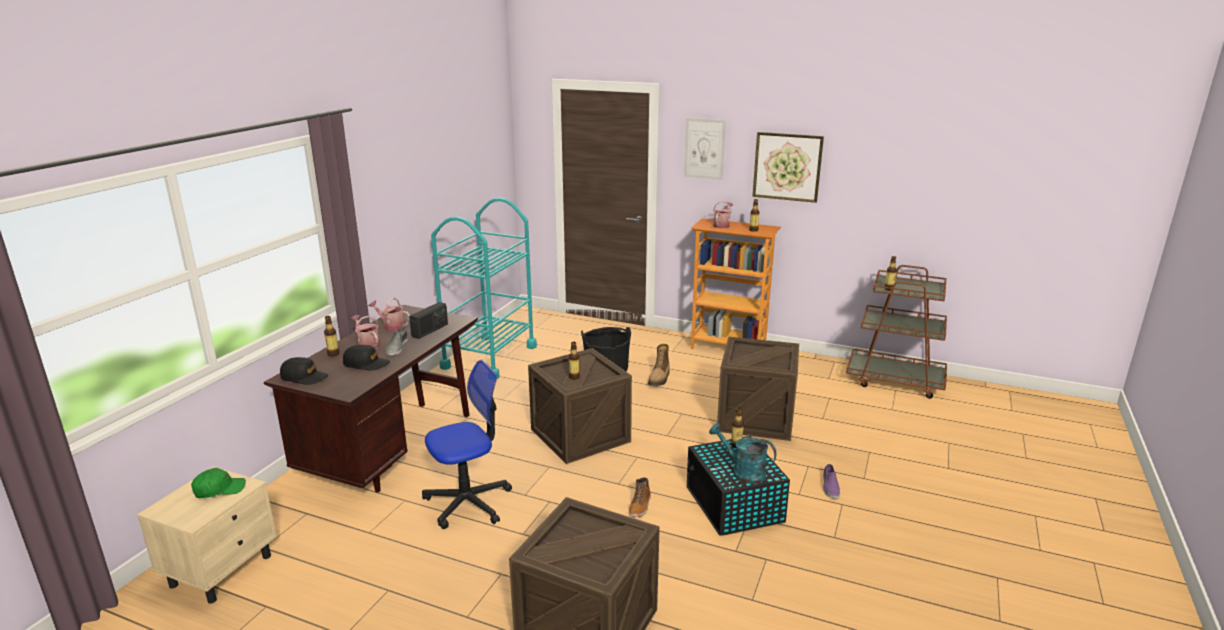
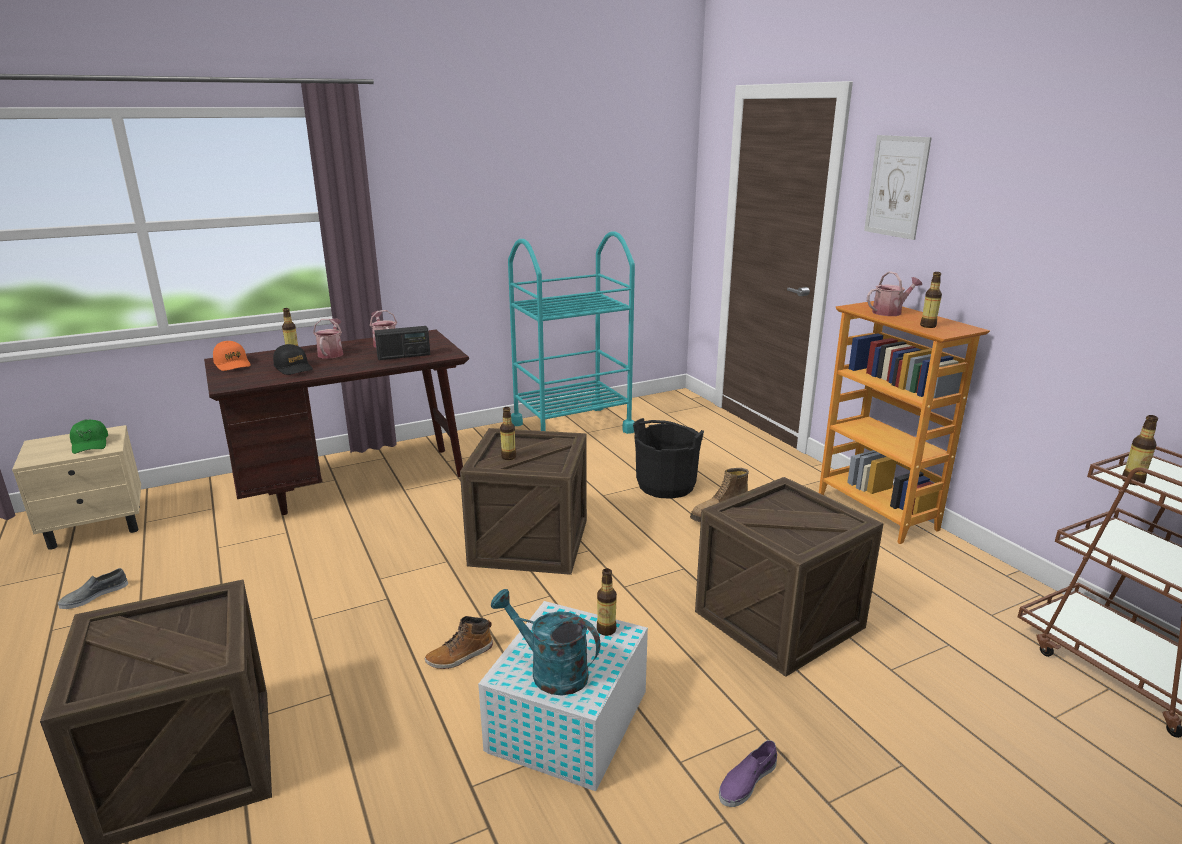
camera: 40 degrees right, 0 degrees up
green cap [191,468,246,498] -> green cap turned 45 degrees clockwise [70,420,108,454]
black cap [280,357,328,385] -> orange cap [213,341,250,371]
grey shoe [386,327,408,355] -> grey shoe moved to [58,568,128,609]
office chair [422,360,512,529] -> none
black storage box [687,436,790,536] -> white storage box [478,601,648,791]
turquoise watering can [709,423,776,484] -> turquoise watering can turned 45 degrees counterclockwise [491,589,600,696]
picture [753,132,824,203] -> none

